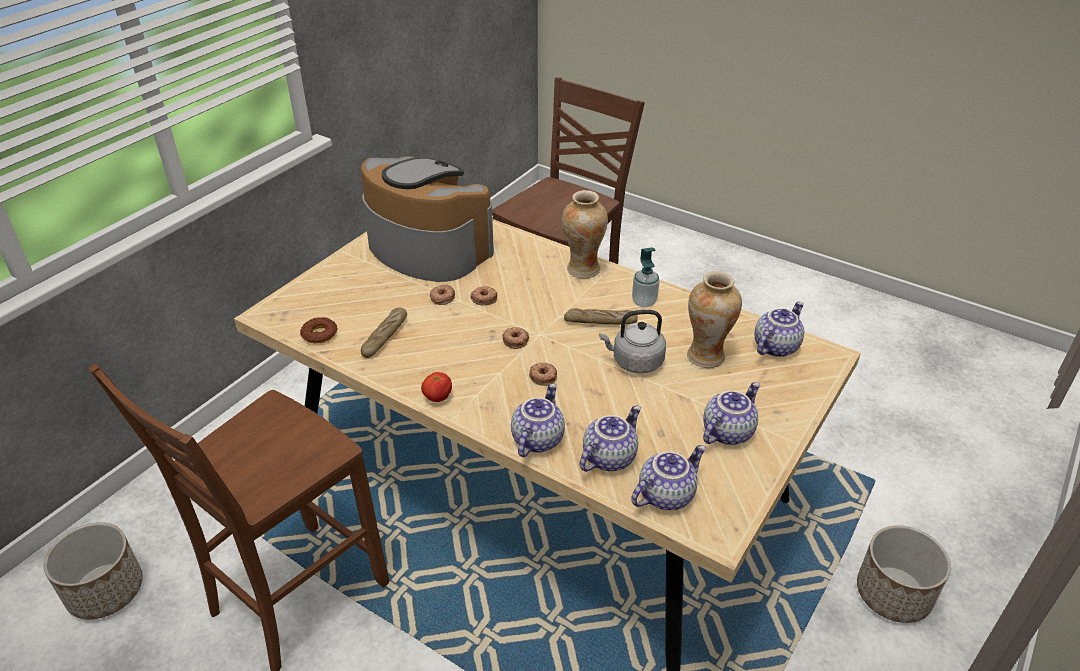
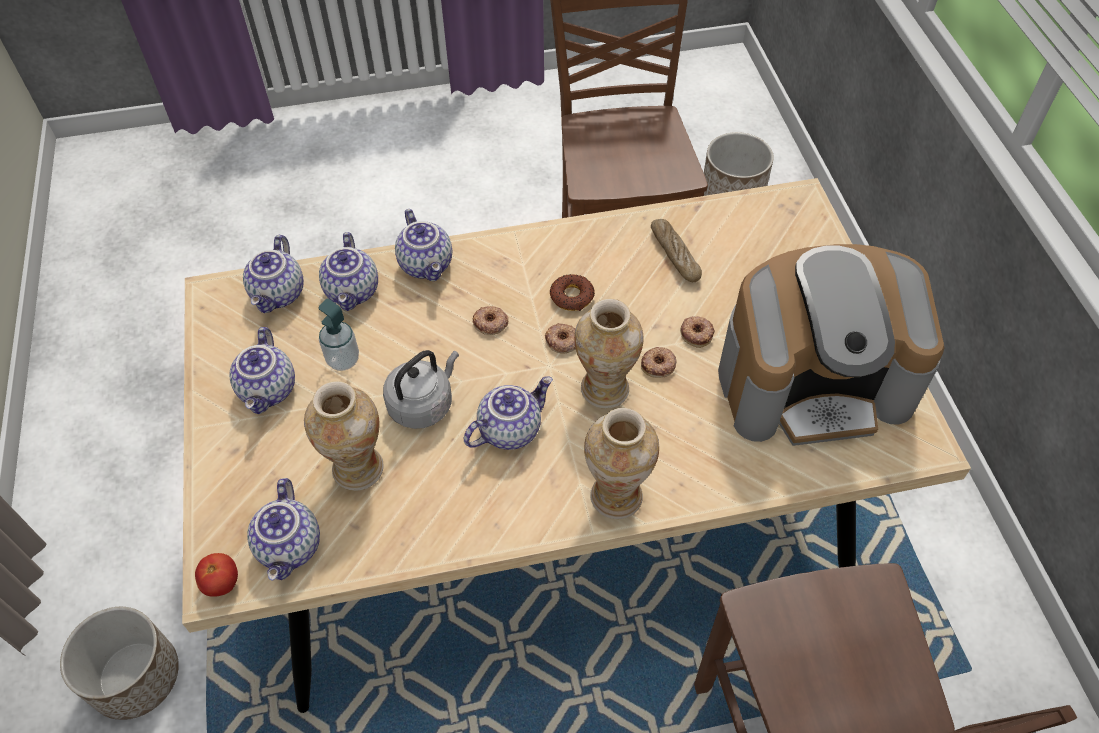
camera: 135 degrees right, 15 degrees up
donut [300,317,337,343] -> donut moved to [550,274,595,311]
tomato [421,372,452,402] -> tomato moved to [195,553,238,597]
bread [564,308,638,324] -> teapot [464,376,553,450]
soap dispenser [632,247,660,307] -> soap dispenser moved to [319,299,359,371]
none -> vase [574,299,644,408]

